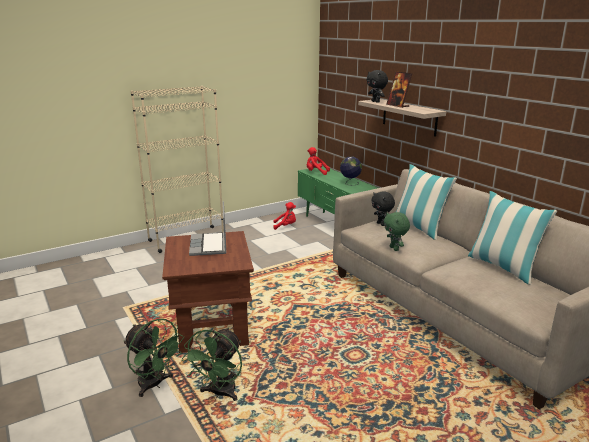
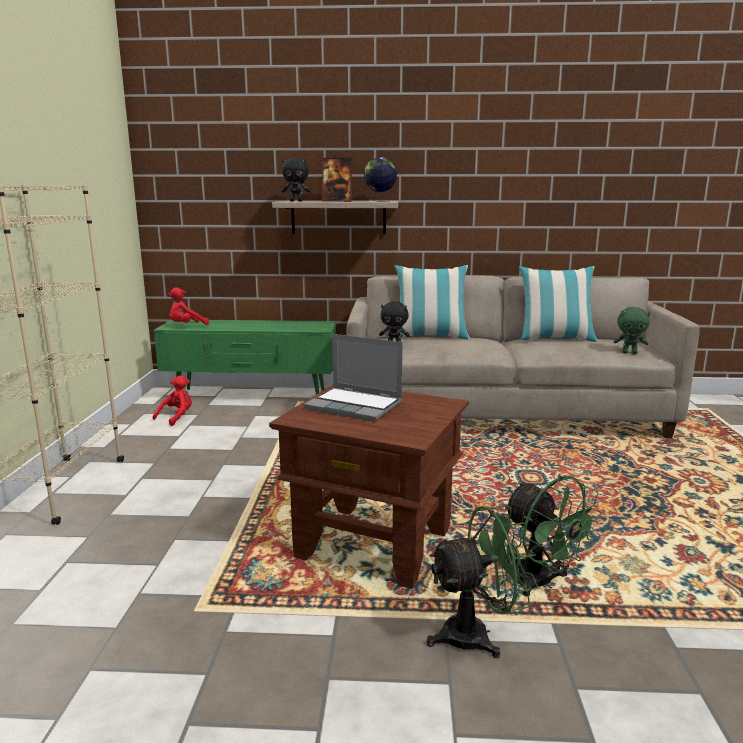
camera: 55 degrees left, 5 degrees down
globe [340,156,362,185] -> globe moved to [364,157,397,202]
green plush toy [384,212,410,251] -> green plush toy moved to [613,307,651,354]

